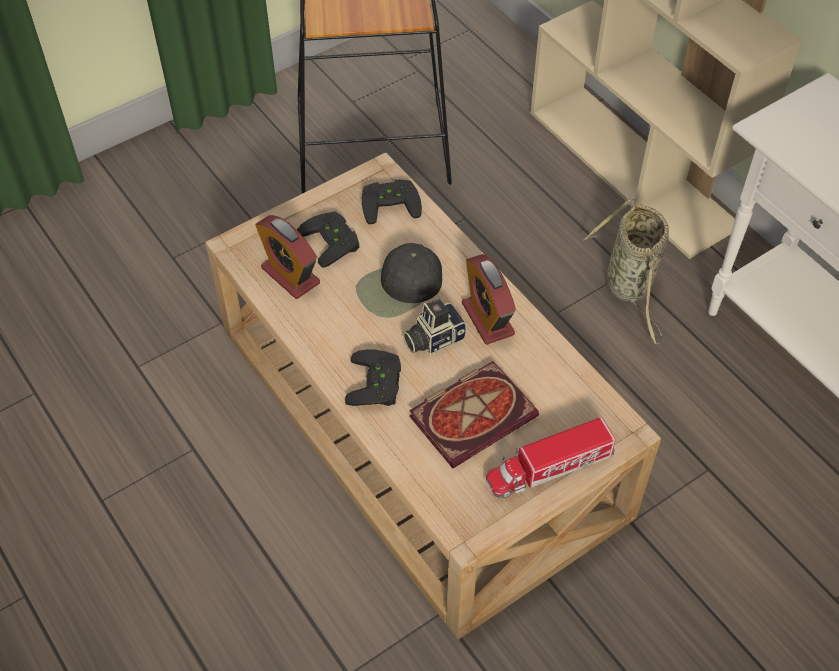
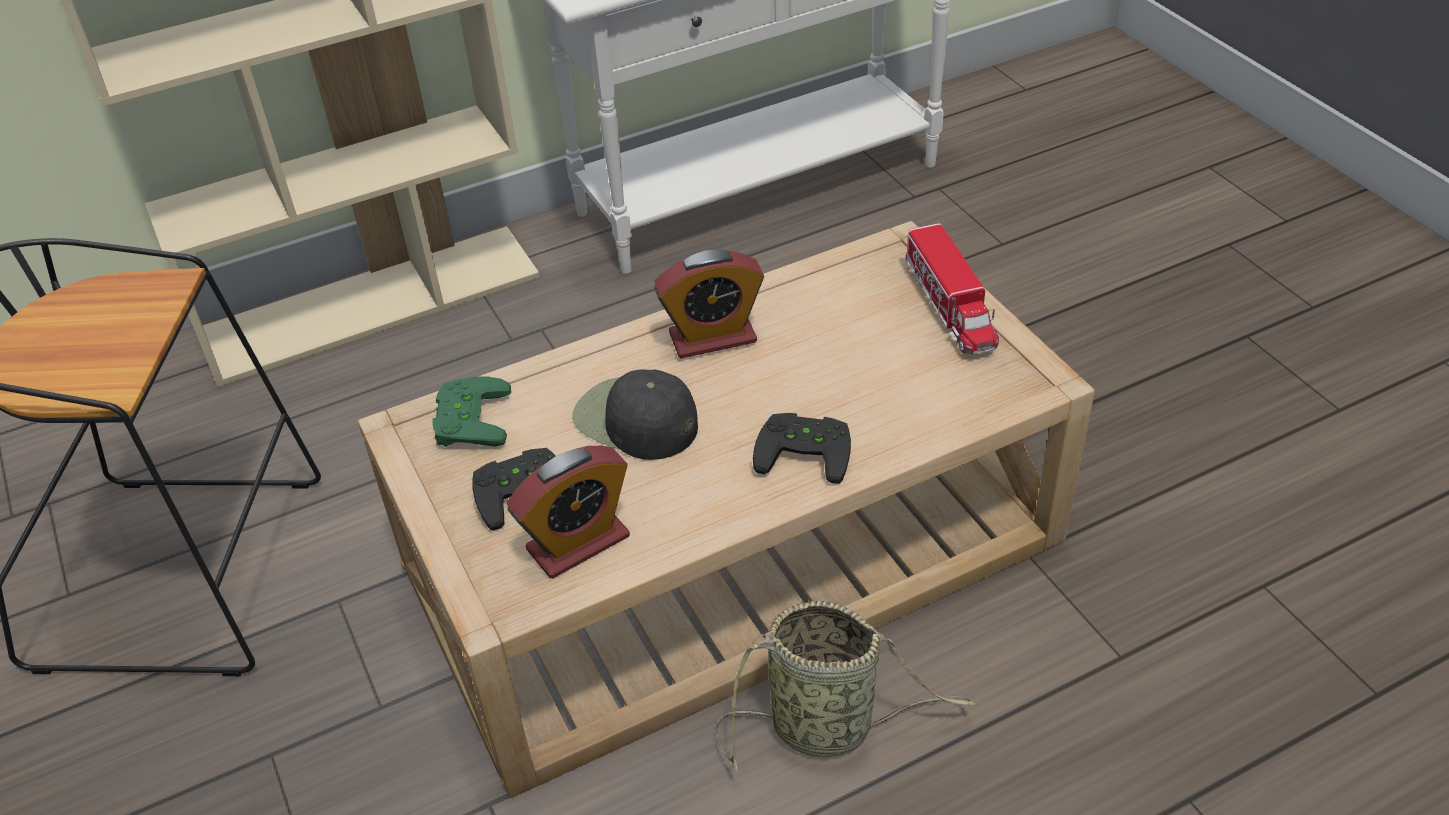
camera: 80 degrees left, 10 degrees down
black cap [356,243,442,318] -> black cap turned 150 degrees clockwise [573,369,698,460]
black game controller [362,180,422,224] -> green game controller [432,376,511,447]
camera [403,299,467,354] -> none
book [409,361,539,468] -> none
basket [583,198,669,344] -> basket moved to [716,600,976,772]

